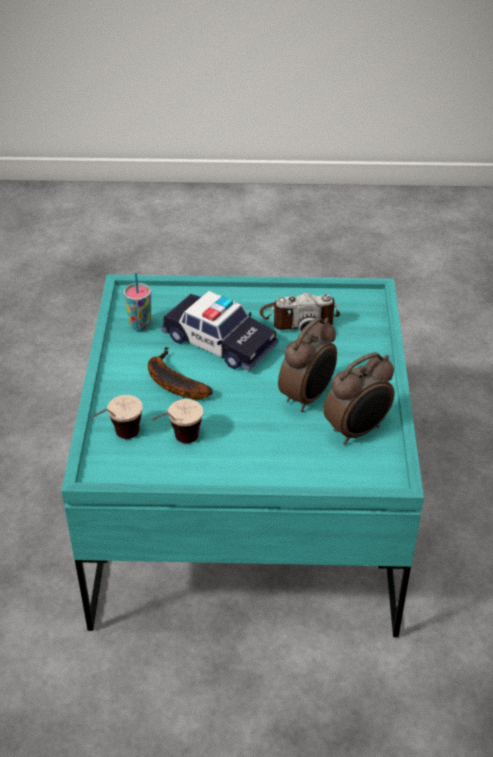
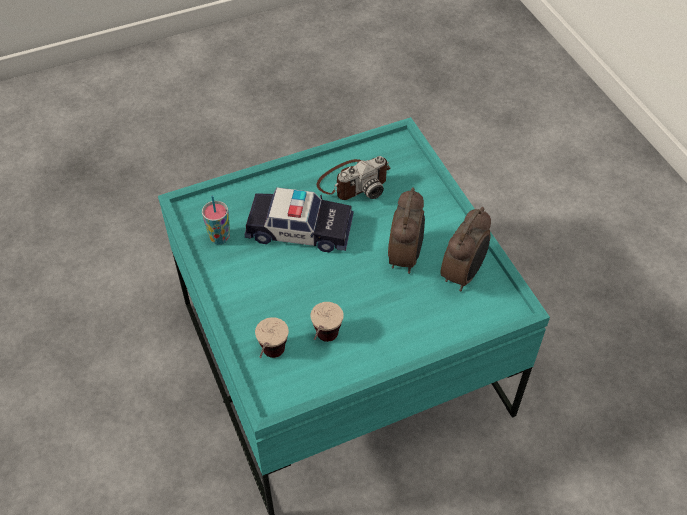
camera: 25 degrees left, 10 degrees up
banana [148,347,213,399] -> none

